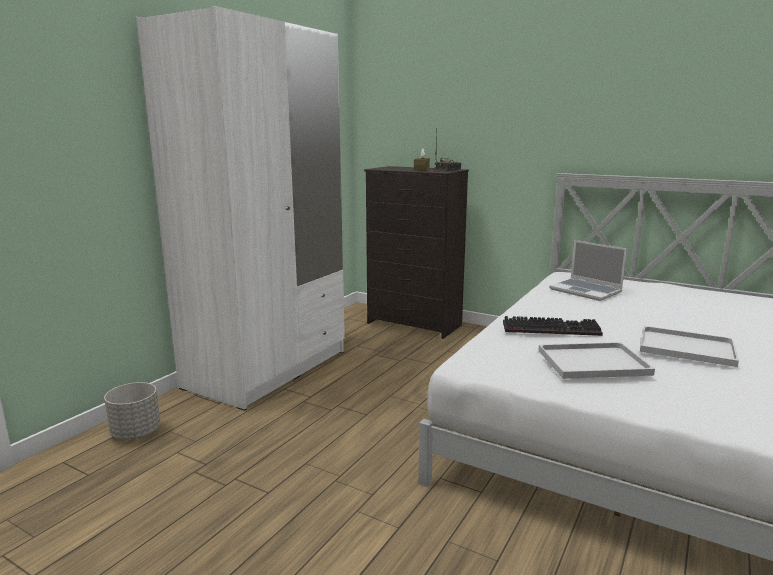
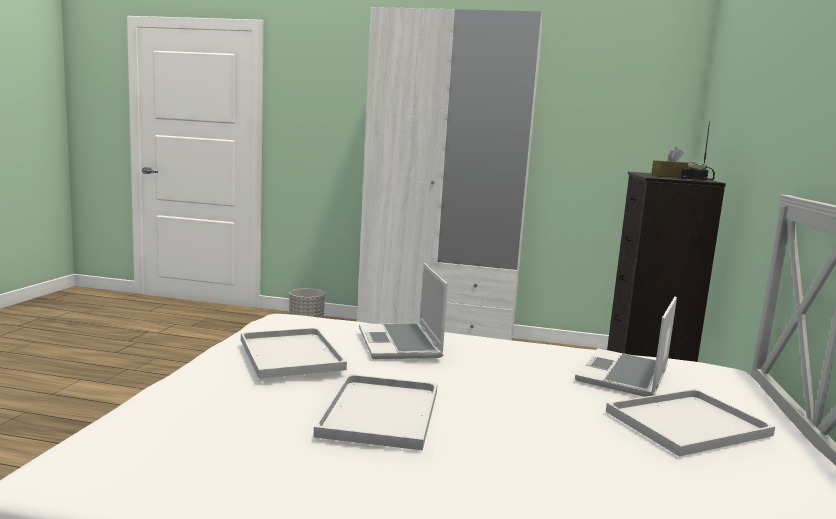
camera: 70 degrees right, 5 degrees down
keyboard [503,316,603,336] -> laptop [359,263,448,359]
none -> white tray [606,389,775,457]

